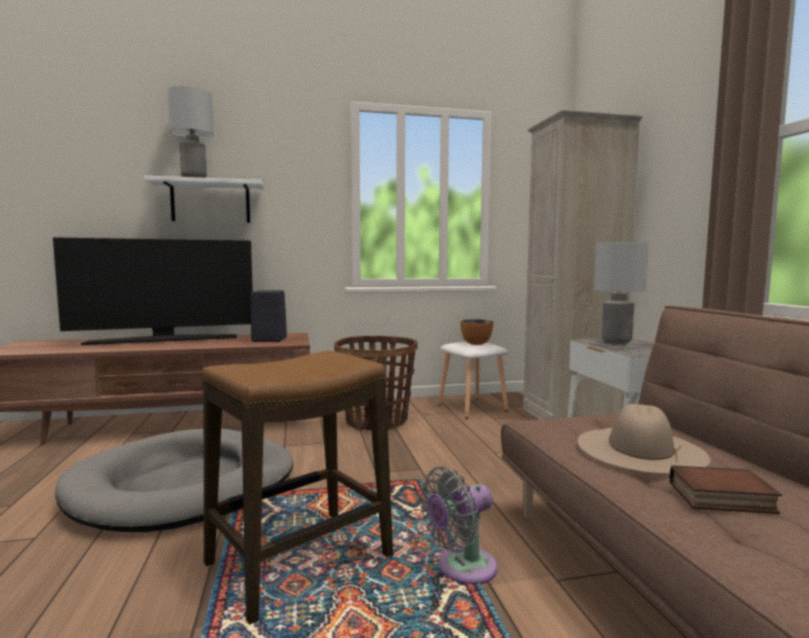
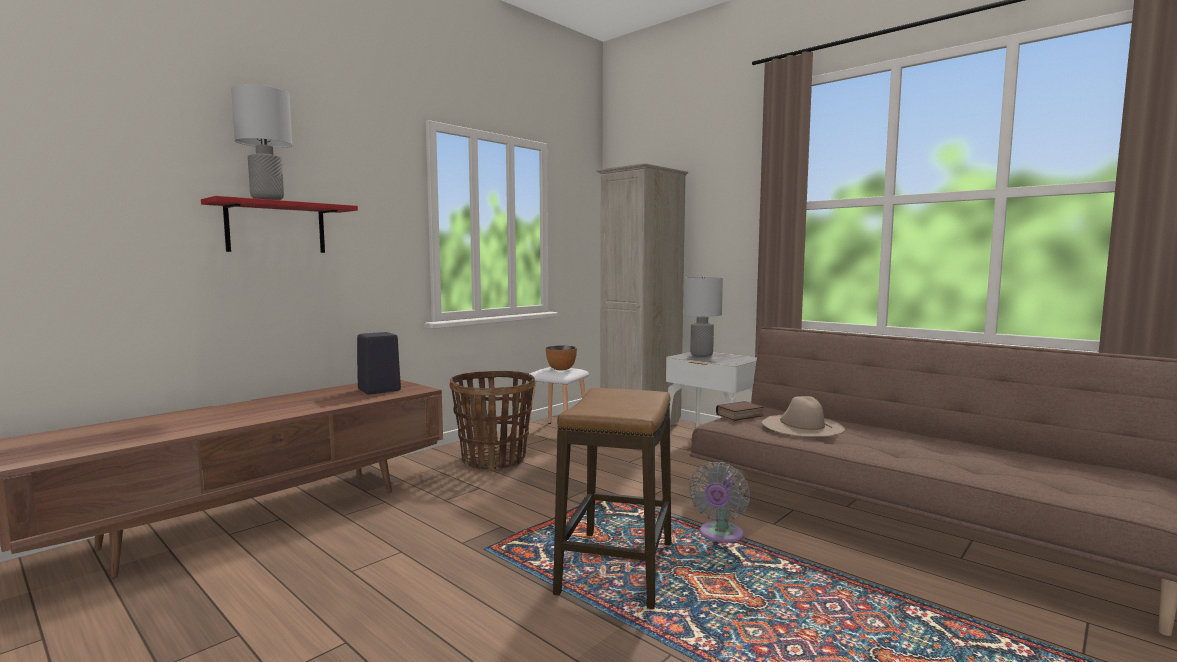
camera: 35 degrees left, 0 degrees up
television [53,237,253,345] -> none
grey dog bed [55,429,293,532] -> none
white shelf [144,176,264,223] -> red shelf [201,196,358,253]
book [670,465,782,514] -> book moved to [716,401,764,421]

